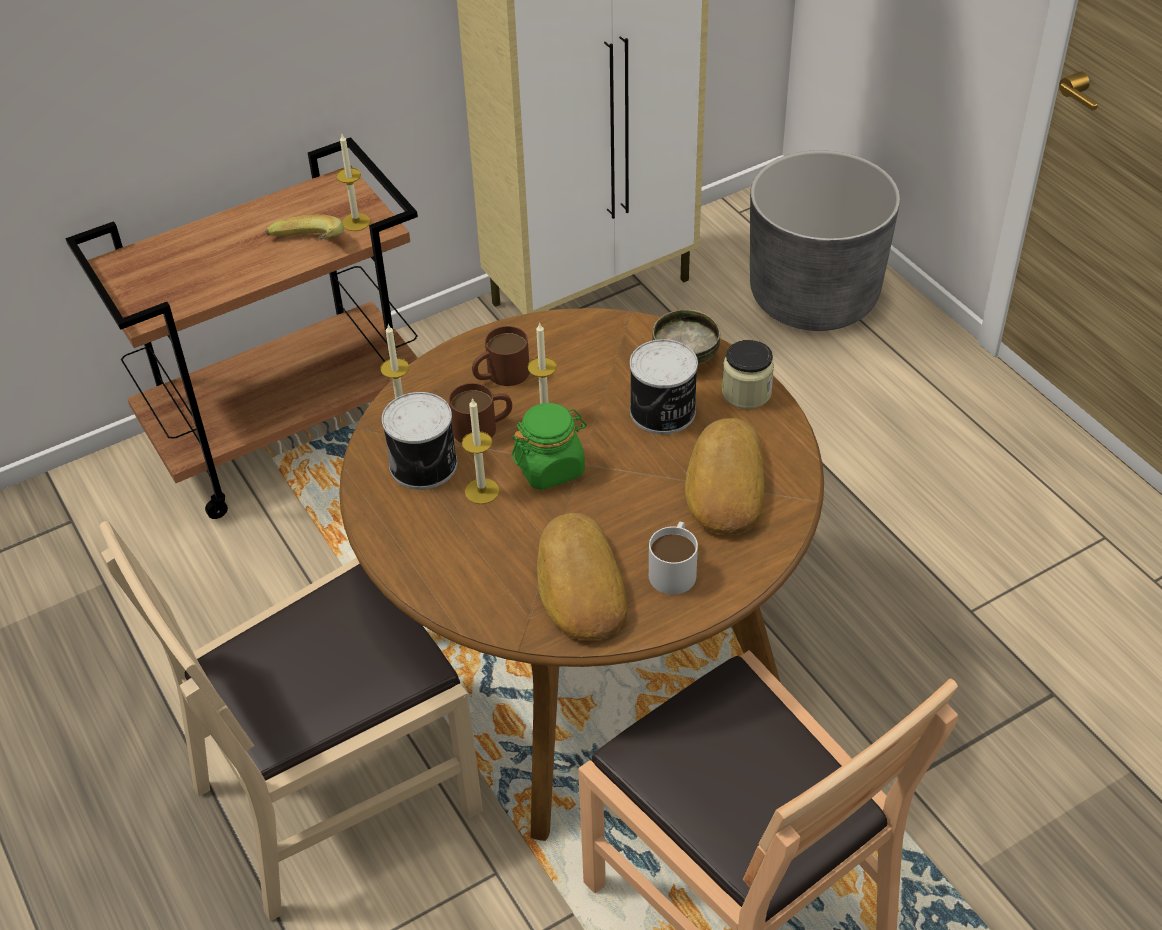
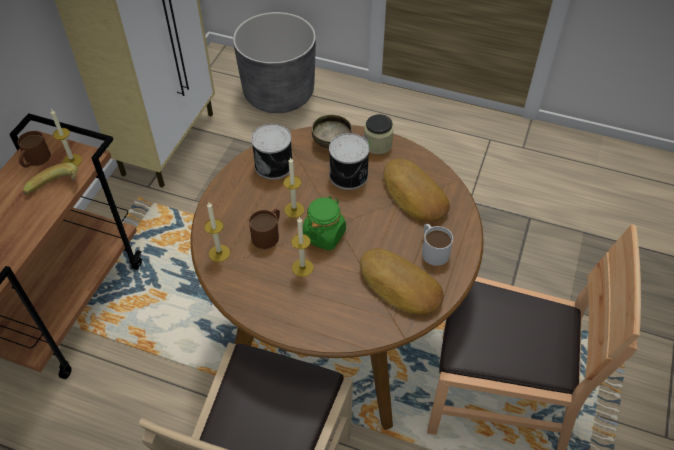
camera: 40 degrees left, 5 degrees up
can [382,392,457,490] -> can moved to [251,124,292,180]
brown mug [472,326,530,386] -> brown mug moved to [18,131,51,168]

